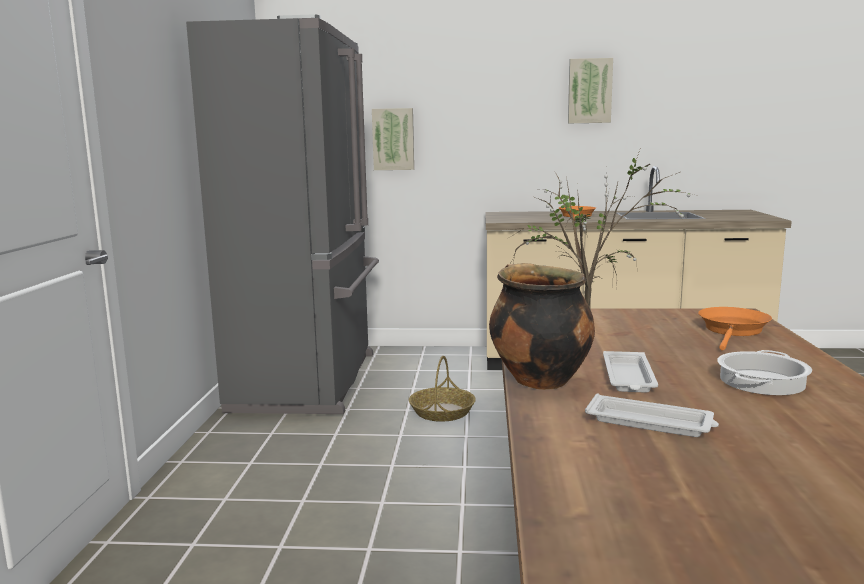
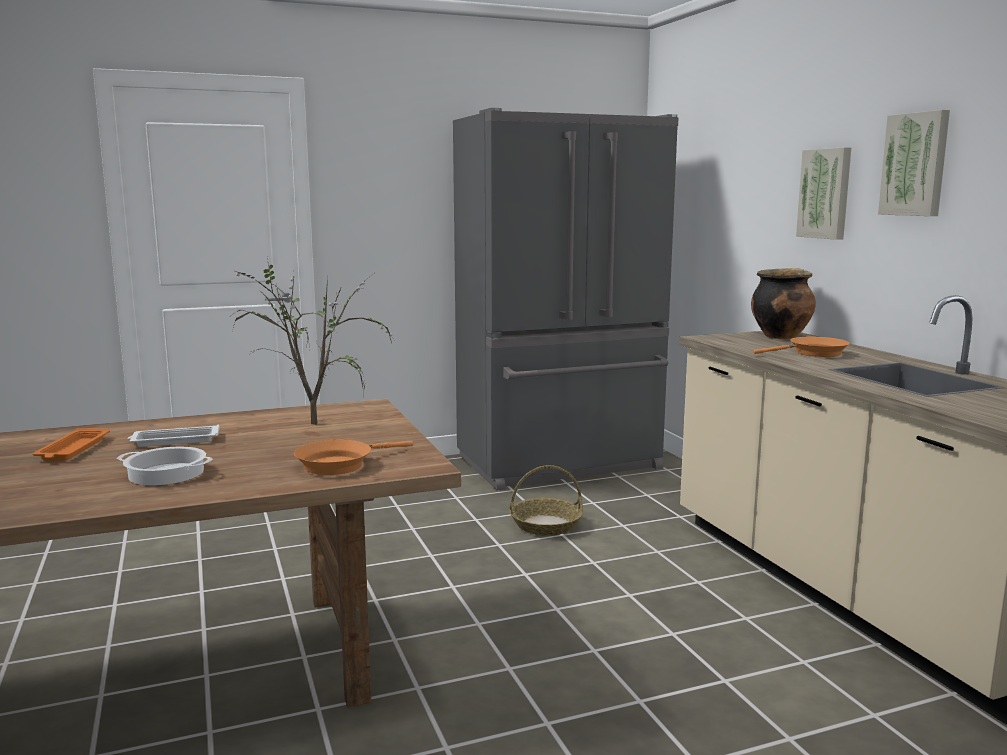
camera: 65 degrees right, 0 degrees up
picture [372,108,414,170] -> picture moved to [796,147,851,240]
cooking pot [489,263,595,390] -> cooking pot moved to [751,268,816,339]
white tray [585,393,719,437] -> orange tray [32,428,110,461]
orange frying pan [698,307,772,350] -> orange frying pan turned 135 degrees clockwise [294,440,414,475]

